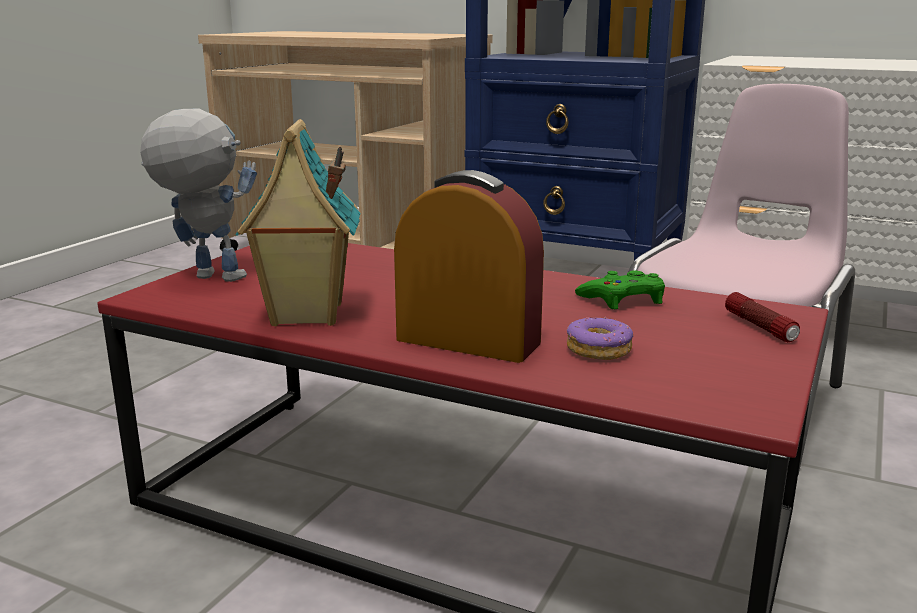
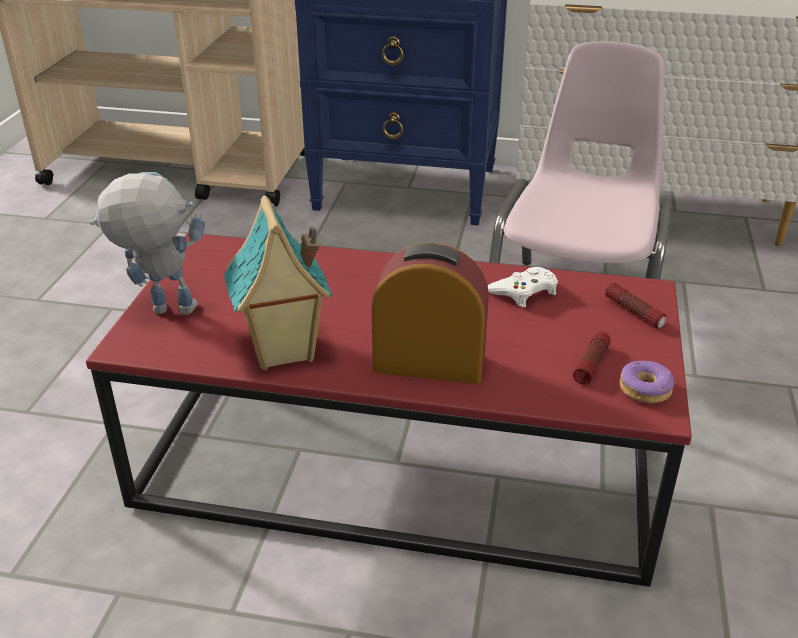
camera: 15 degrees left, 15 degrees up
donut [567,317,633,360] -> donut moved to [619,361,674,403]
green game controller [575,270,665,309] -> white game controller [488,267,558,307]
none -> flashlight [573,332,611,384]

